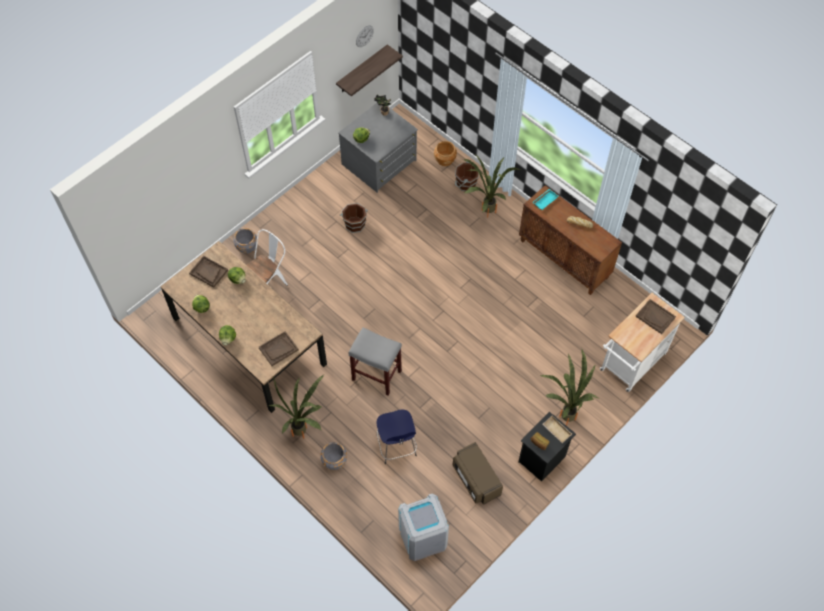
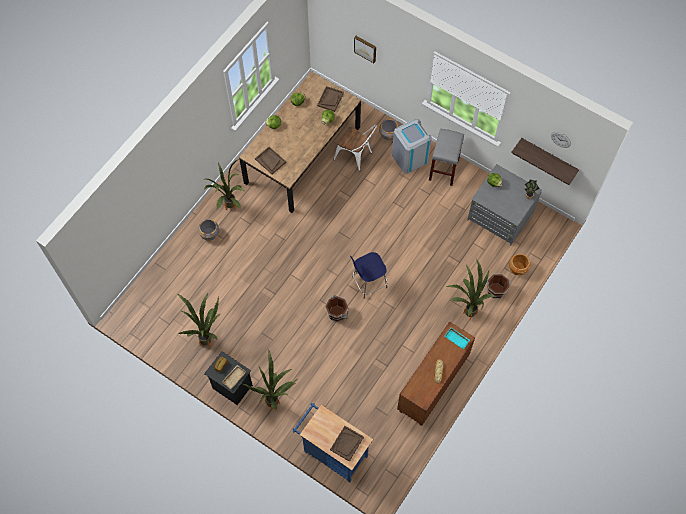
camera: 80 degrees right, 5 degrees up
brown bucket [340,203,368,233] -> brown bucket moved to [325,295,349,322]
grey stool [349,327,402,396] -> grey stool moved to [429,128,464,186]
blue stool [377,409,417,464] -> blue stool moved to [350,252,388,298]
grey trash can [398,494,449,561] -> grey trash can moved to [392,119,432,174]
brown microwave [453,442,503,505] -> potted plant [178,294,220,347]
white cart [600,293,685,392] -> blue cart [293,403,373,483]
none -> picture [354,36,376,63]

